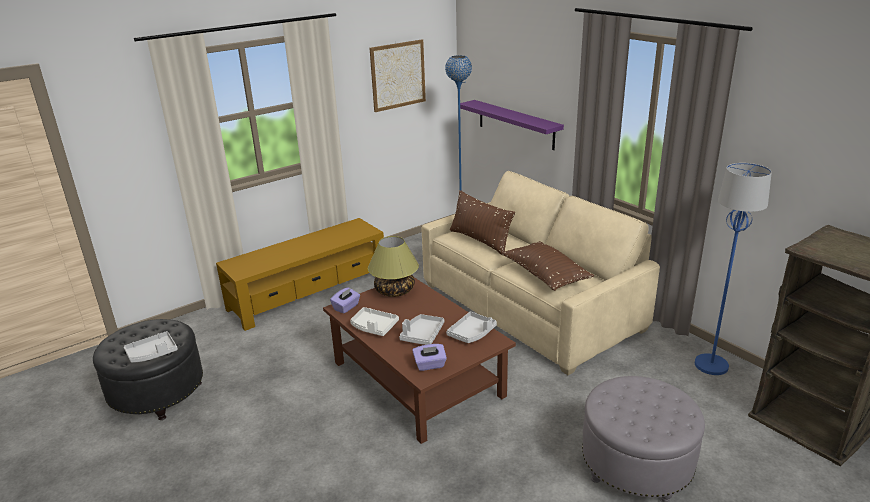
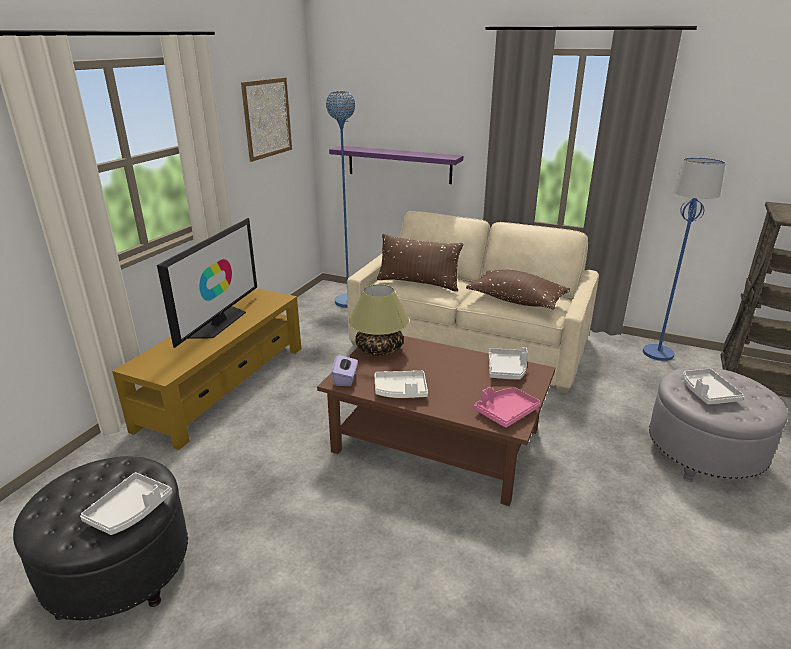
camera: 30 degrees left, 0 degrees up
grey tray [399,314,444,345] -> grey tray moved to [683,368,744,404]
purple tissue box [412,344,447,371] -> pink tray [474,387,541,428]
none -> television [157,218,257,348]

